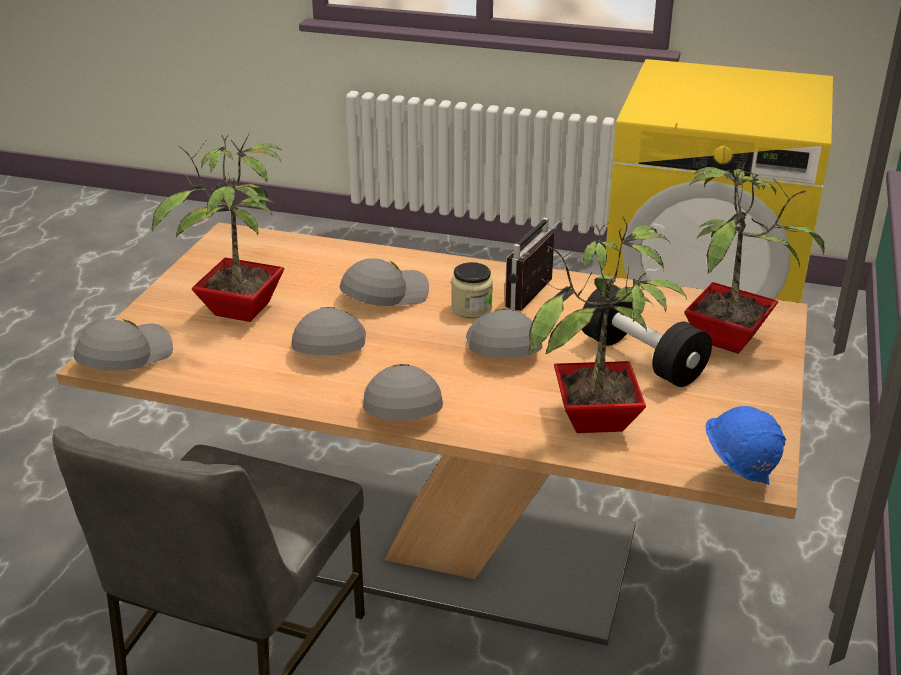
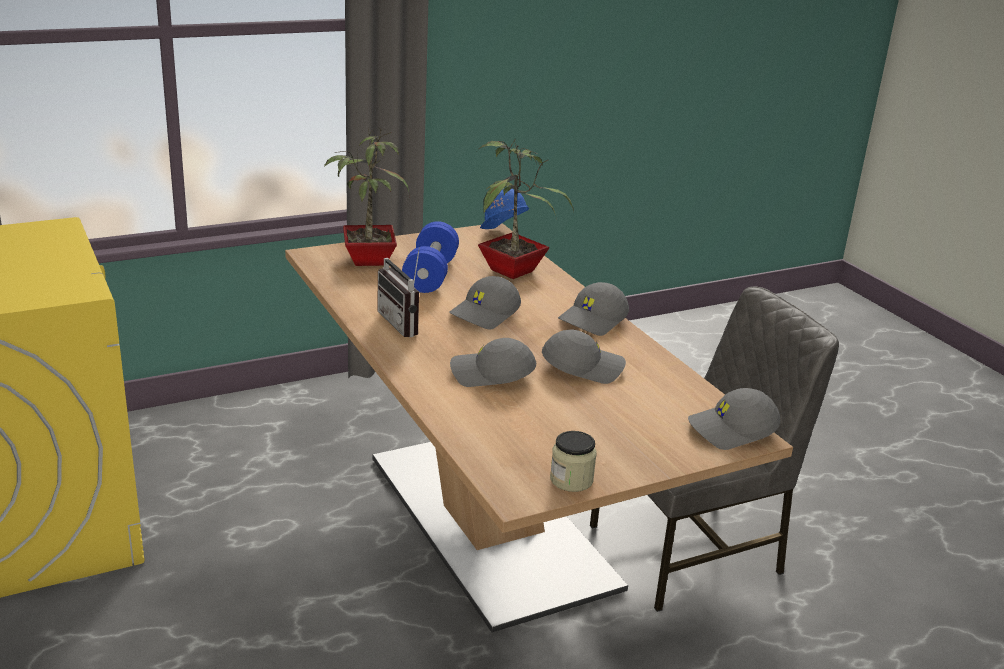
camera: 135 degrees left, 5 degrees down
potted plant [152,132,284,322] -> none
grey cap [291,307,366,356] -> grey cap turned 135 degrees counterclockwise [542,329,626,384]
jar [451,262,493,319] -> jar moved to [550,431,597,492]
radio [505,217,564,311] -> radio turned 75 degrees clockwise [378,247,420,337]
black dumbbell [582,285,712,387] -> blue dumbbell [402,221,459,293]

